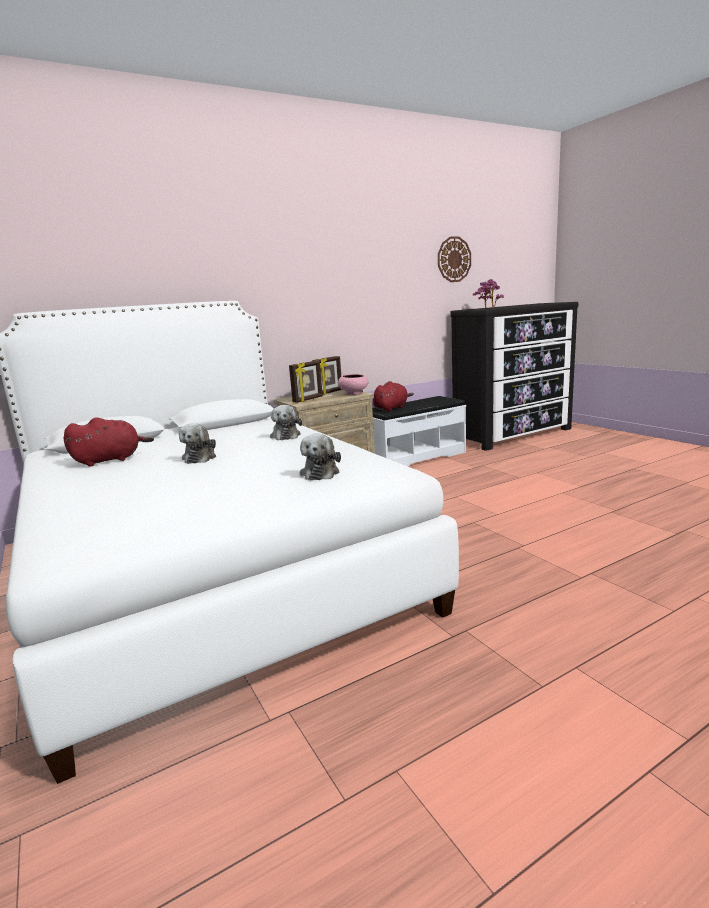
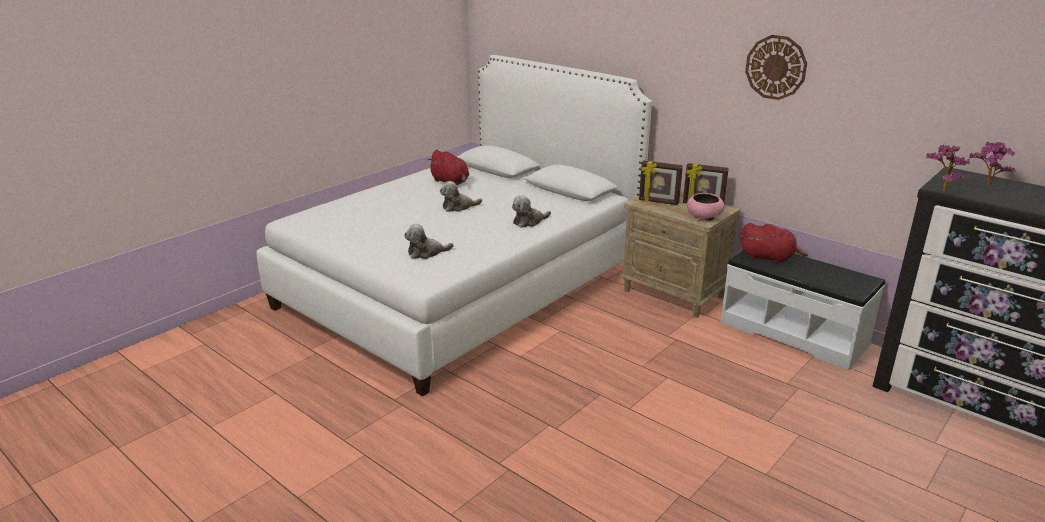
camera: 70 degrees right, 10 degrees up
wall clock [438,237,471,282] -> wall clock moved to [745,35,807,100]

